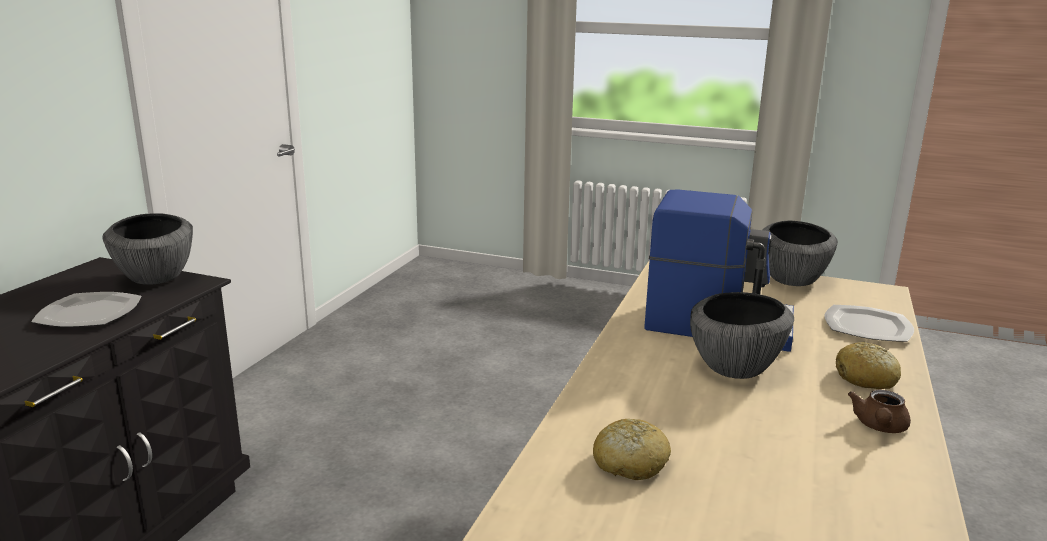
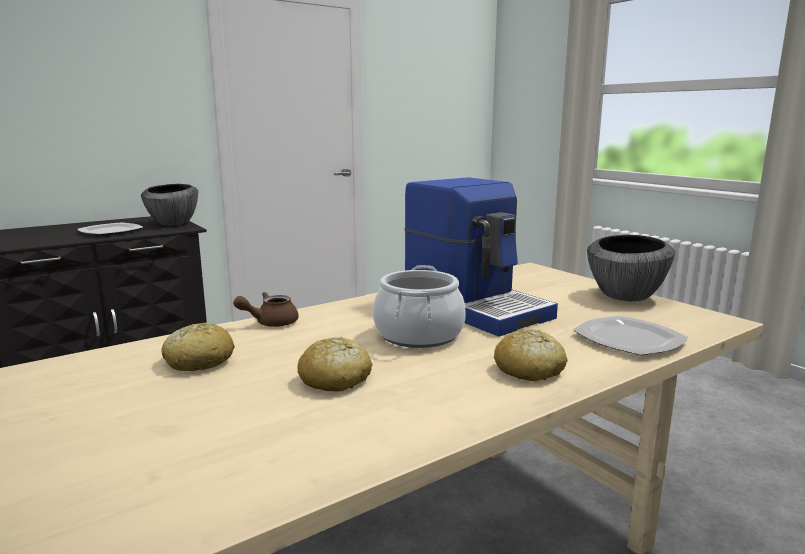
camera: 35 degrees right, 5 degrees down
bowl [690,292,794,379] -> cooking pot [373,265,466,348]
brown teapot [848,390,911,433] -> brown teapot moved to [233,292,299,327]
none -> bread [298,337,373,392]

